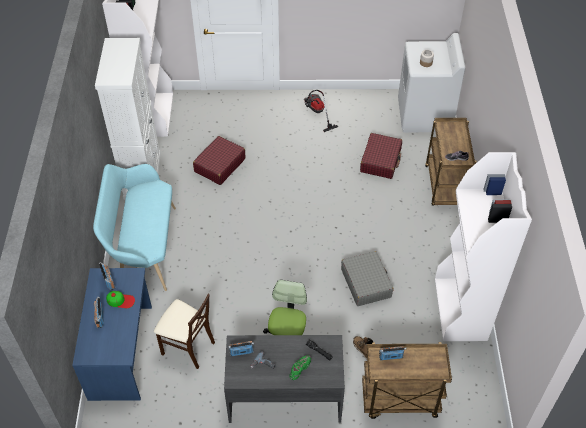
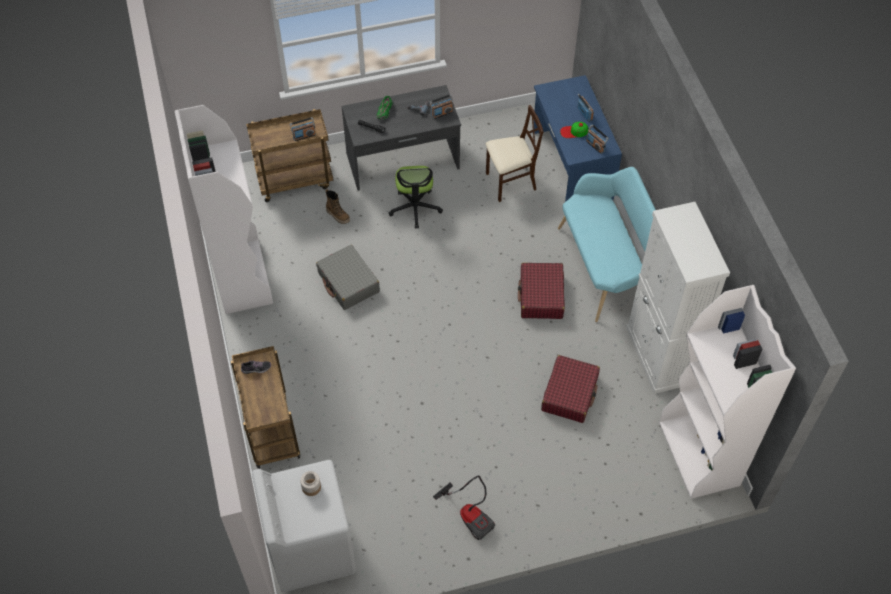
camera: 165 degrees right, 5 degrees up
beige chair [154,294,215,369] -> beige chair turned 150 degrees clockwise [486,105,543,202]
red suitcase [360,133,402,179] -> red suitcase moved to [518,263,565,319]

